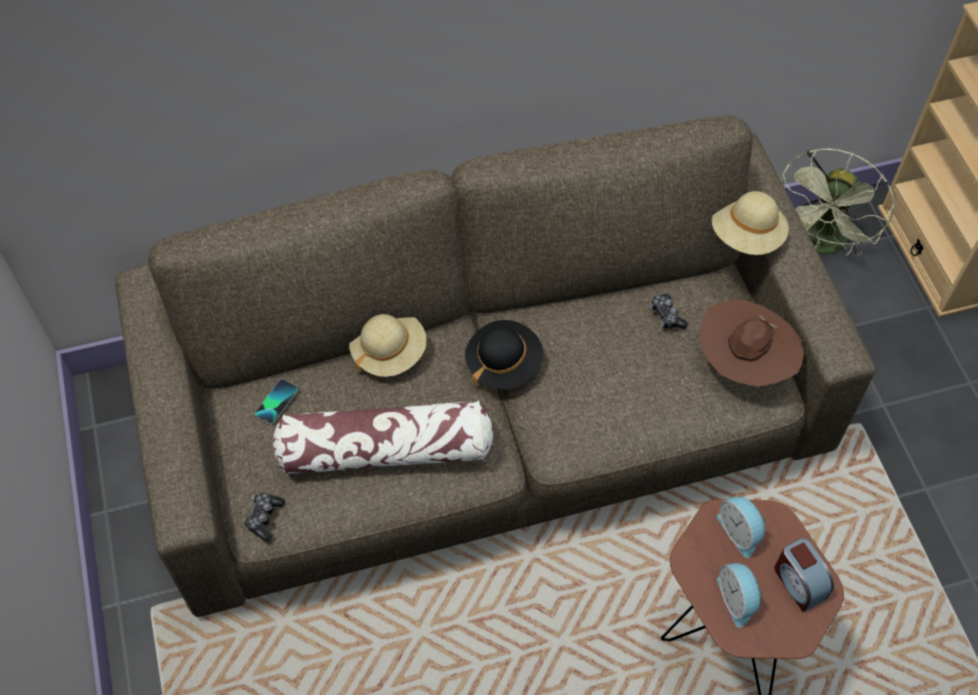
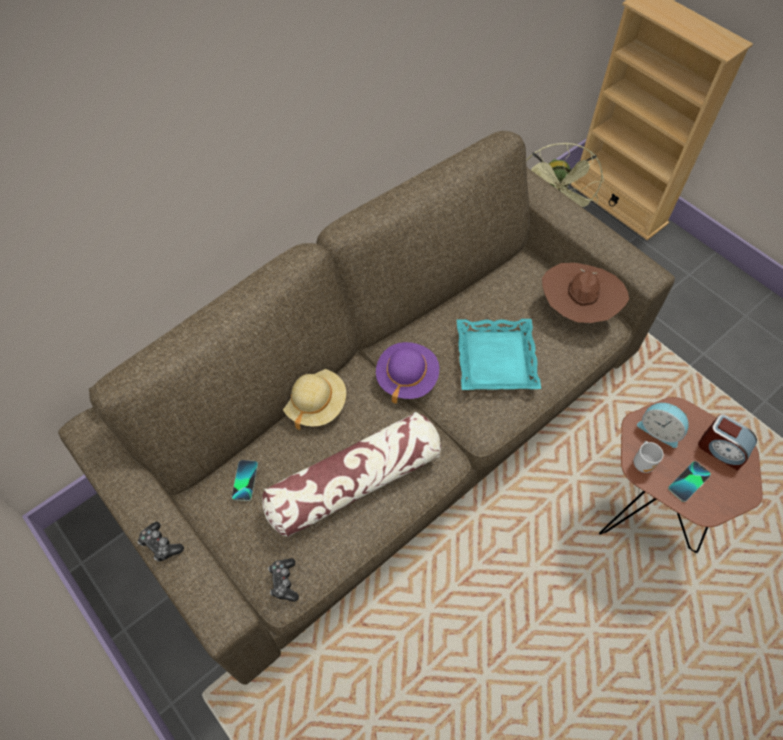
camera: 25 degrees left, 0 degrees up
black hat [465,320,543,389] -> purple hat [376,342,439,404]
game controller [650,294,688,329] -> game controller moved to [137,522,184,562]
beige hat [712,191,789,255] -> none
alarm clock [717,563,764,628] -> phone [668,461,711,502]
none -> turquoise tray [456,319,541,390]
none -> mug [634,441,664,473]

